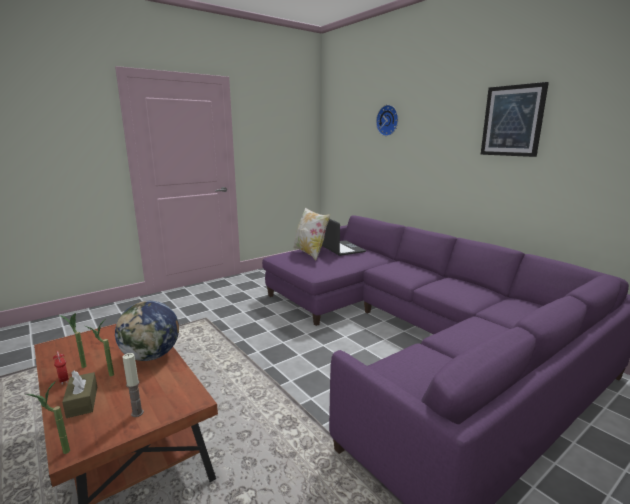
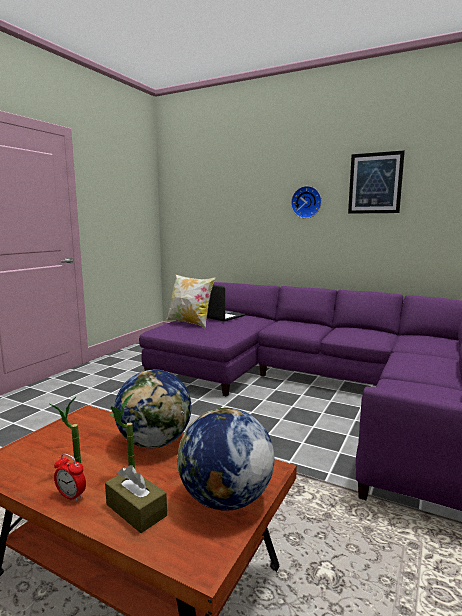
camera: 25 degrees left, 5 degrees down
potted plant [26,380,70,454] -> none
candle [122,353,144,417] -> globe [177,408,275,511]
wall clock [376,105,398,136] -> wall clock moved to [291,186,322,218]

